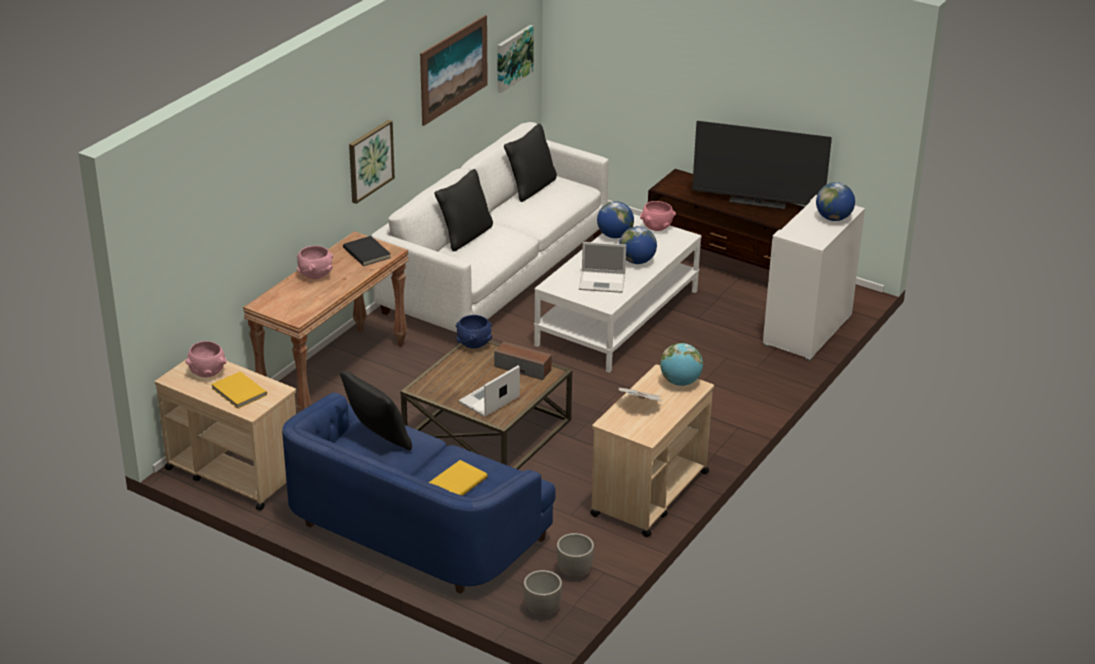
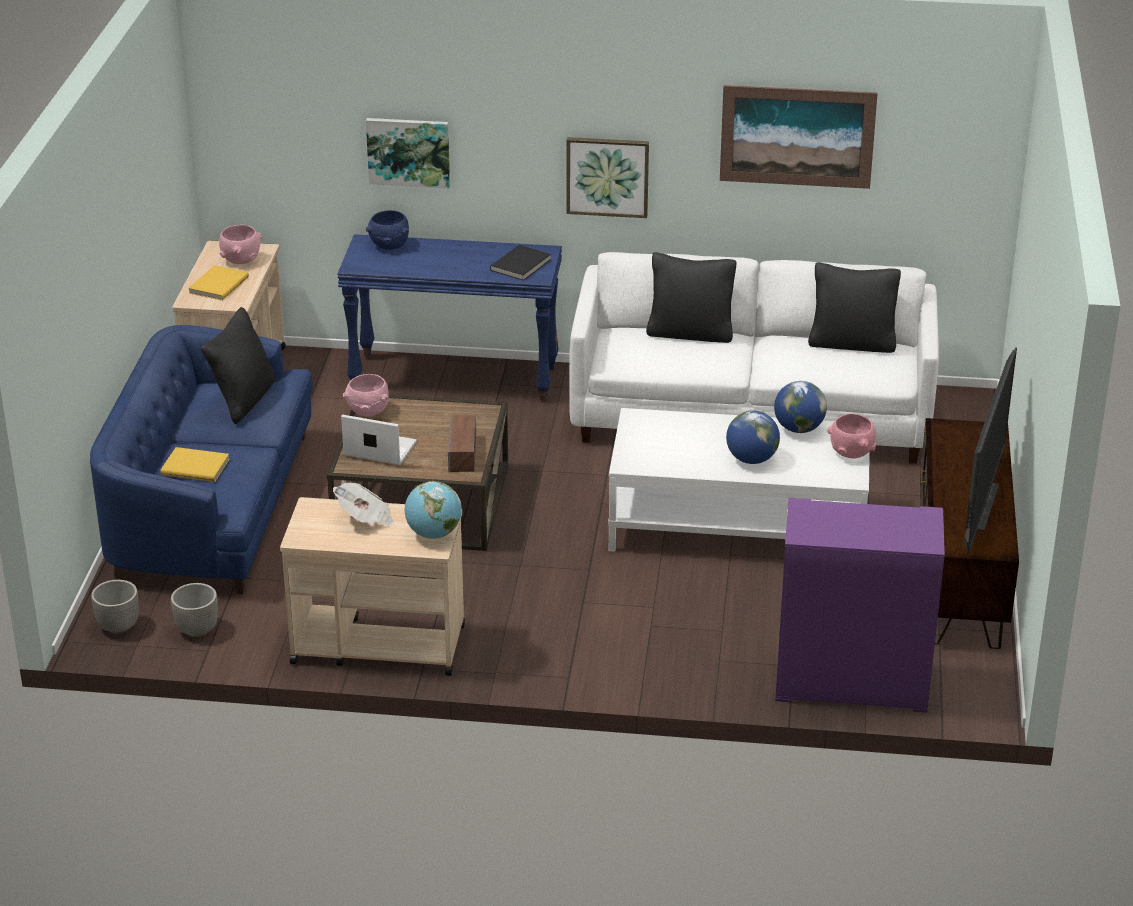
camera: 65 degrees right, 0 degrees up
brown console table [243,231,409,412] -> blue console table [337,234,562,403]
pink bowl [297,246,333,279] -> pink bowl moved to [343,374,389,416]
blue bowl [456,315,492,349] -> blue bowl moved to [366,210,409,250]
picture [498,25,534,93] -> picture moved to [366,118,450,188]
laptop [579,242,626,293] -> none
television [692,121,832,209] -> television turned 150 degrees counterclockwise [964,347,1017,555]
white cabinet [763,194,865,361] -> purple cabinet [775,498,945,713]
globe [816,182,855,221] -> none

